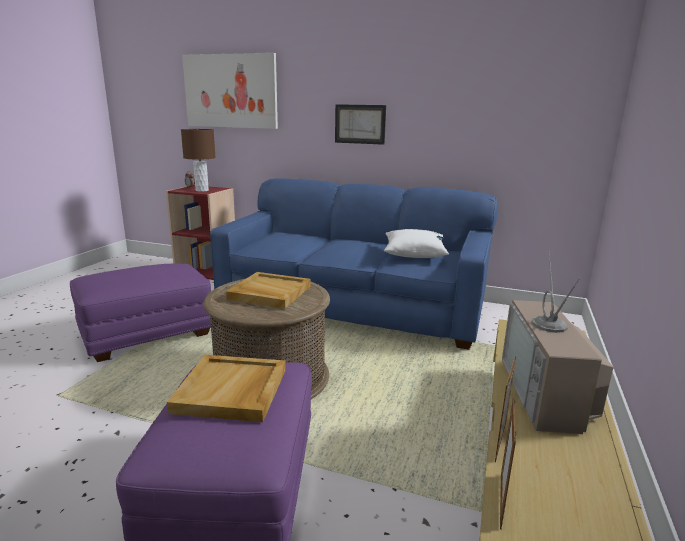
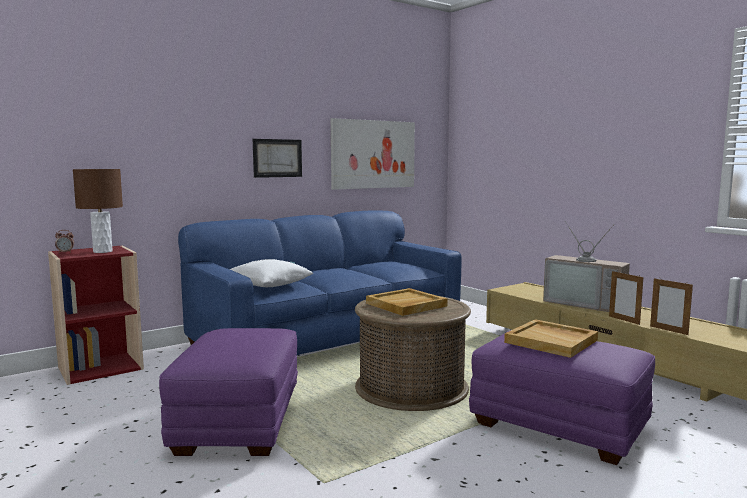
camera: 55 degrees left, 10 degrees down
picture [182,53,278,129] -> picture moved to [331,118,415,190]
white pillow [384,229,449,258] -> white pillow moved to [230,259,313,287]

